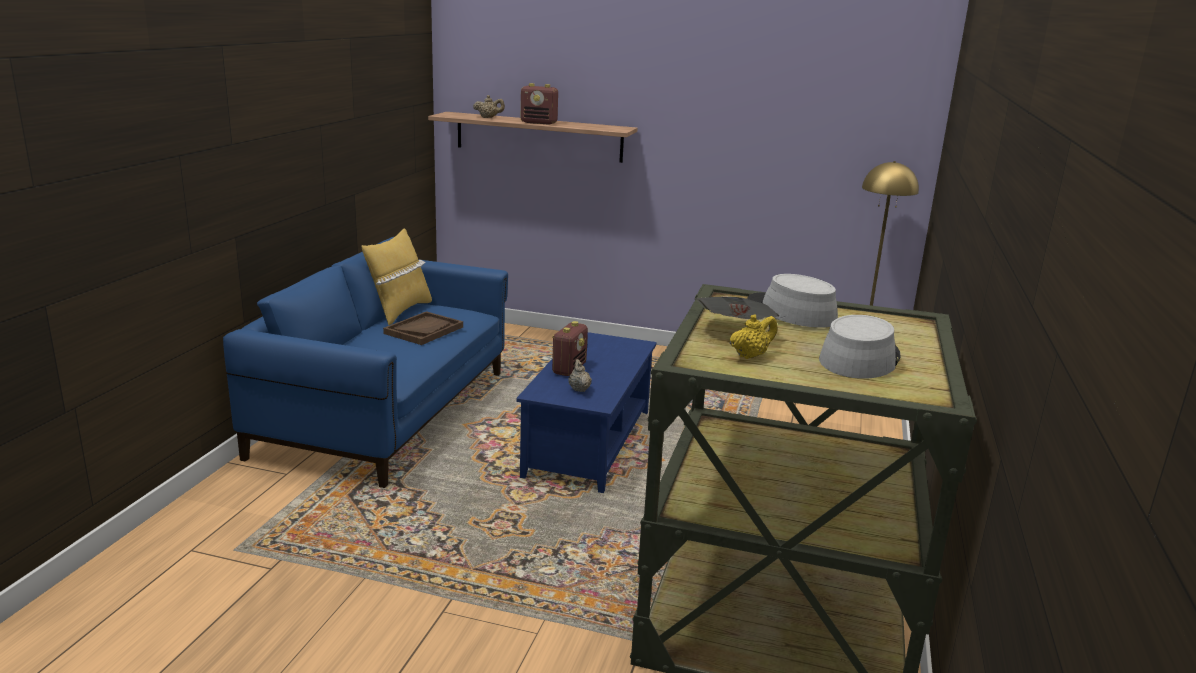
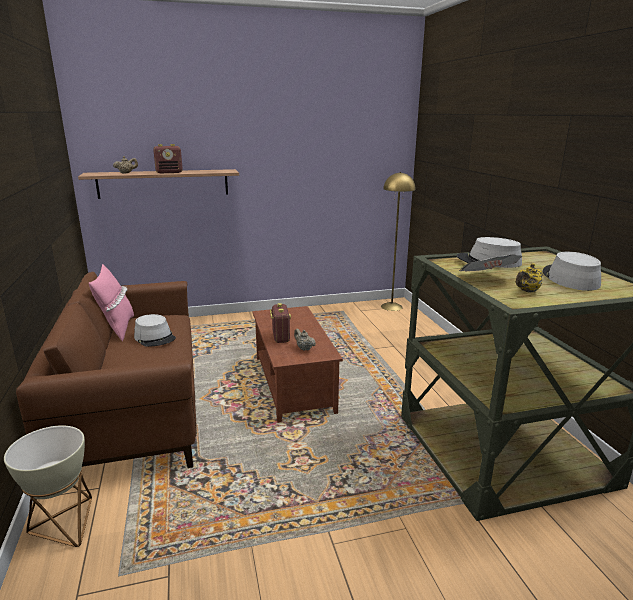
camera: 30 degrees left, 0 degrees up
blue sofa [223,237,508,488] -> brown sofa [16,272,197,468]
yellow pillow [362,228,432,325] -> pink pillow [89,264,134,341]
brown tray [383,311,463,345] -> grey hat [134,314,176,347]
blue coffee table [516,332,657,493] -> brown coffee table [253,306,343,423]
yellow teapot [729,315,777,359] -> yellow teapot turned 150 degrees counterclockwise [516,263,543,293]
none -> planter [4,425,92,547]

